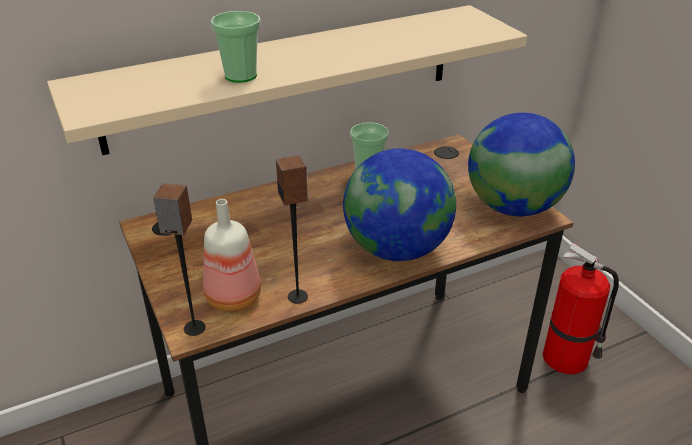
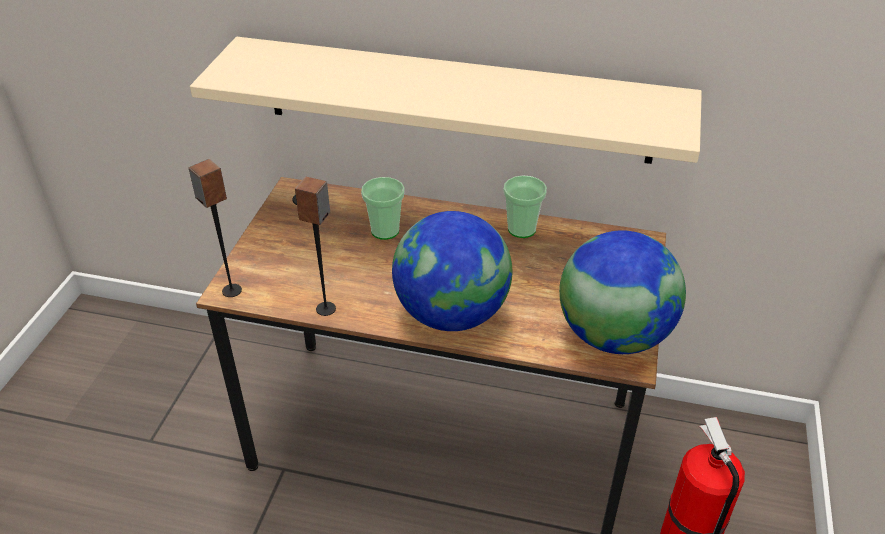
camera: 40 degrees right, 5 degrees up
bottle [203,199,261,311] -> none
cup [211,11,261,83] -> cup moved to [361,177,405,240]

